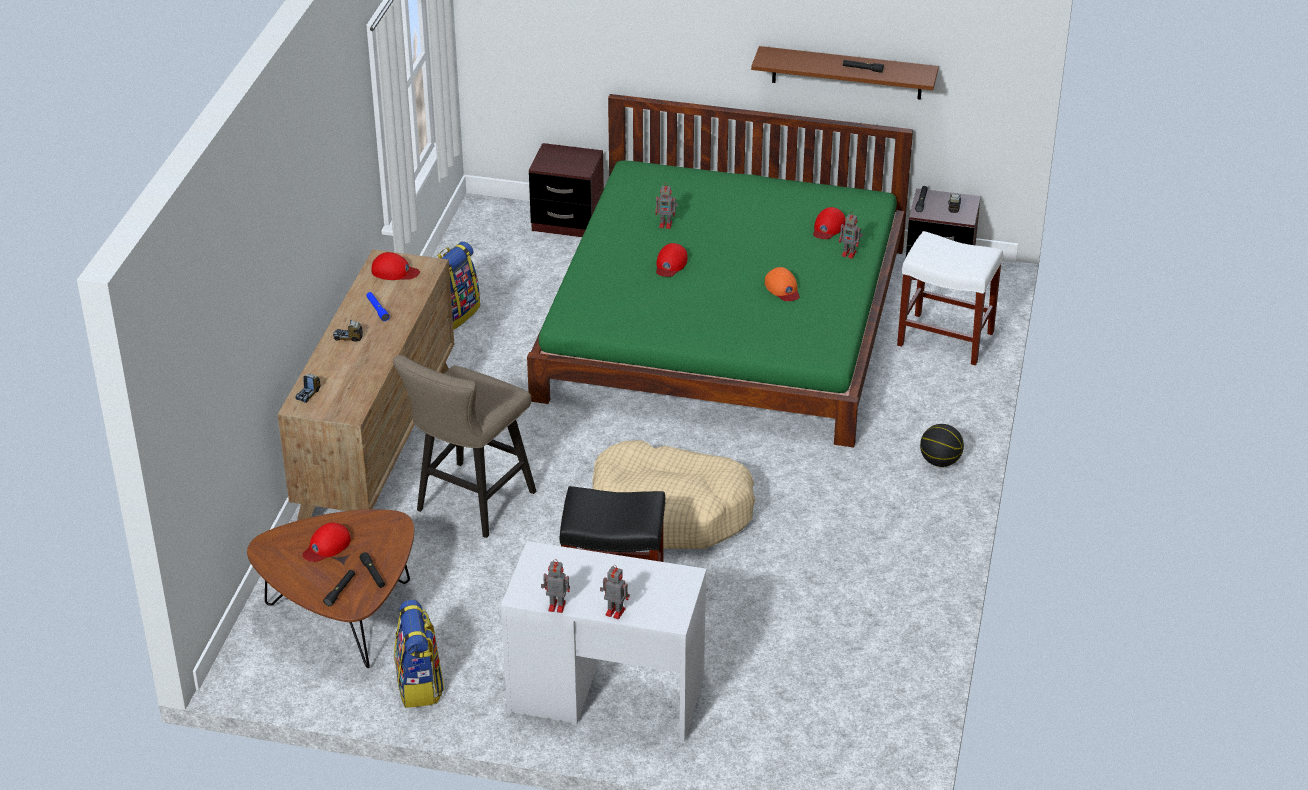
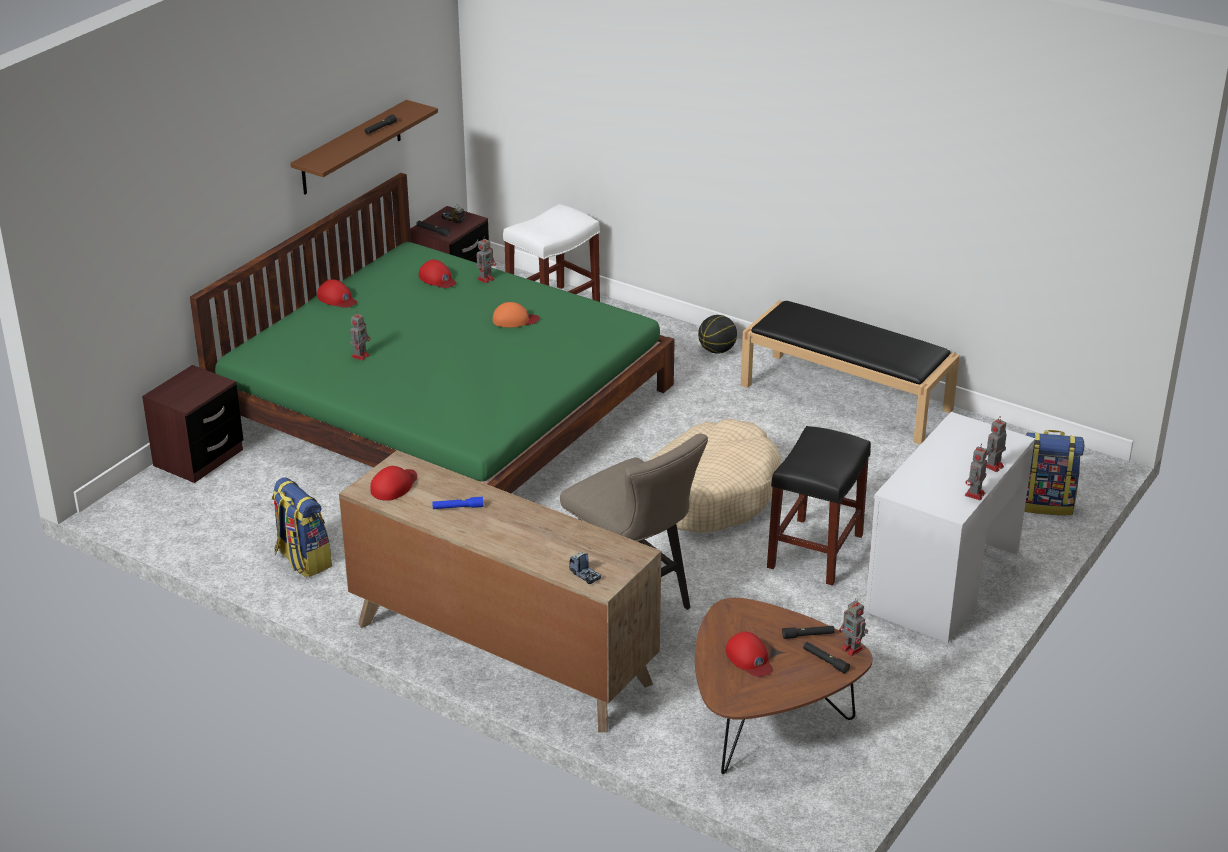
camera: 70 degrees left, 5 degrees down
toy truck [333,320,363,342] -> none
backpack [394,600,444,708] -> backpack moved to [1024,430,1085,515]
red cap [656,243,688,277] -> red cap moved to [317,279,357,308]
none -> black bench [741,300,960,445]
none -> toy robot [839,598,868,656]

